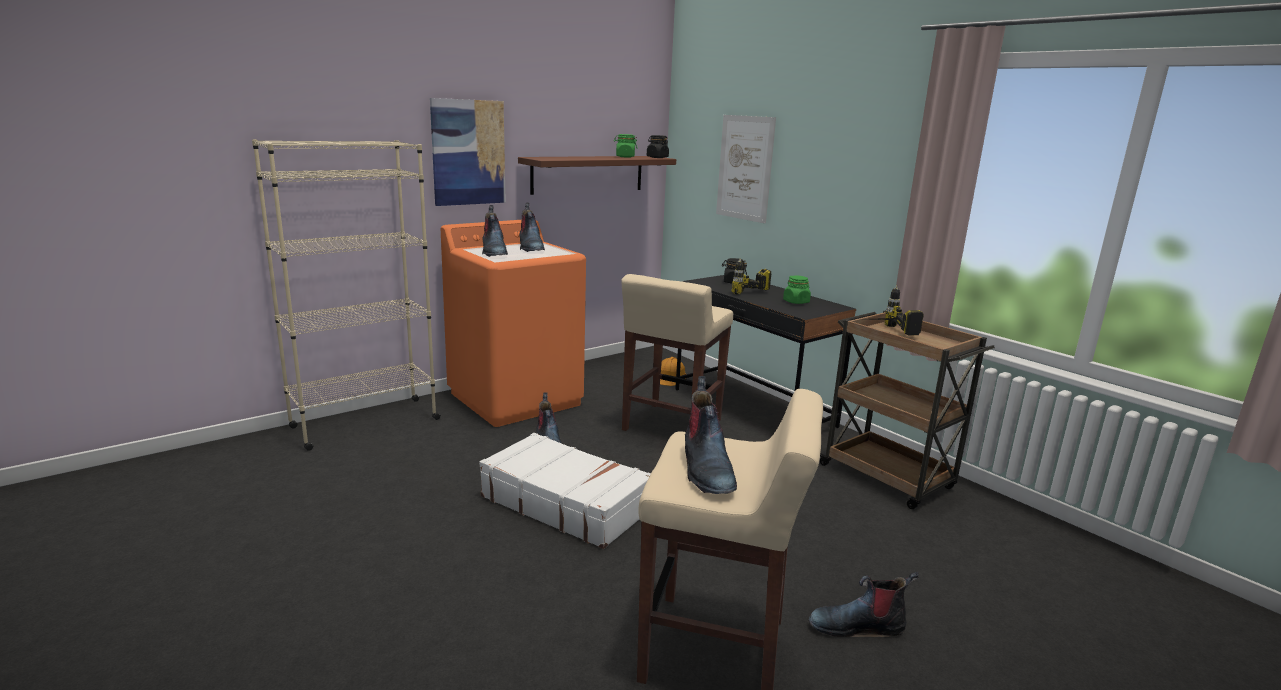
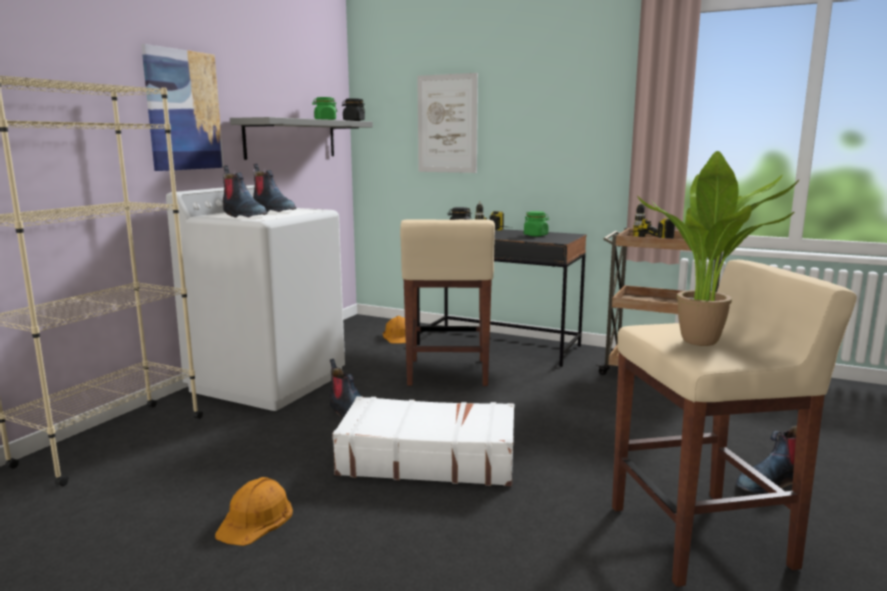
camera: 25 degrees left, 5 degrees down
orange washing machine [441,220,586,427] -> white washing machine [166,185,345,411]
brown shelf [518,156,676,195] -> grey shelf [230,117,373,160]
boot [685,376,737,494] -> potted plant [637,151,800,346]
none -> orange hard hat [215,477,293,546]

